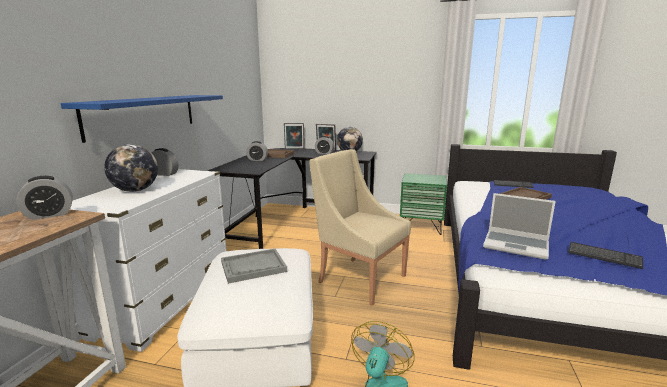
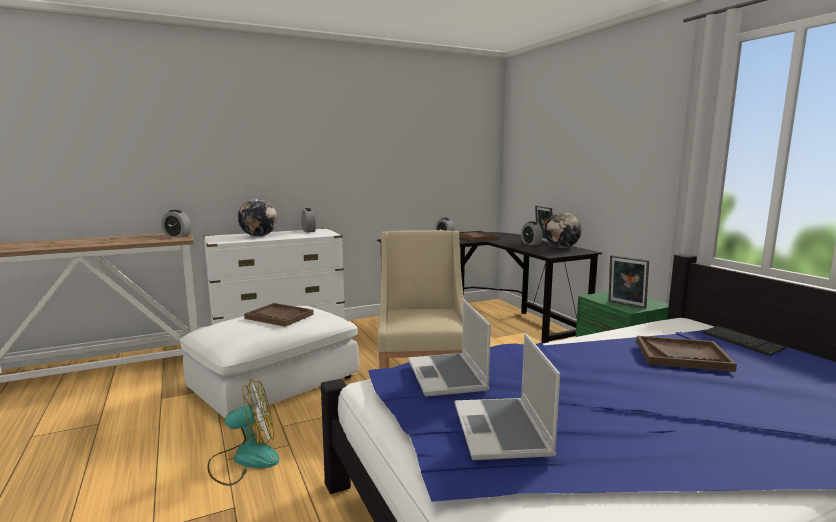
camera: 50 degrees right, 5 degrees down
blue shelf [61,95,223,143] -> none
grey tray [221,249,287,284] -> brown tray [244,303,314,327]
picture frame [284,123,304,149] -> picture frame moved to [608,255,649,309]
keyboard [568,242,643,269] -> laptop [455,333,560,460]

